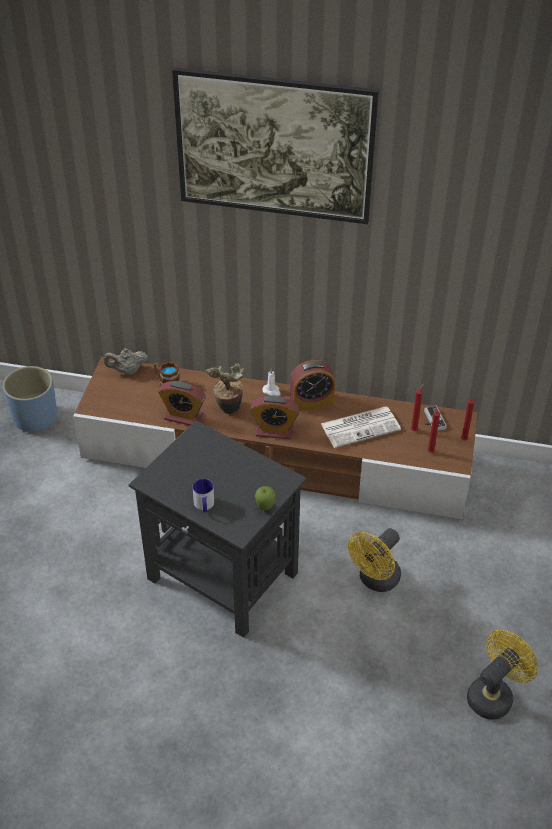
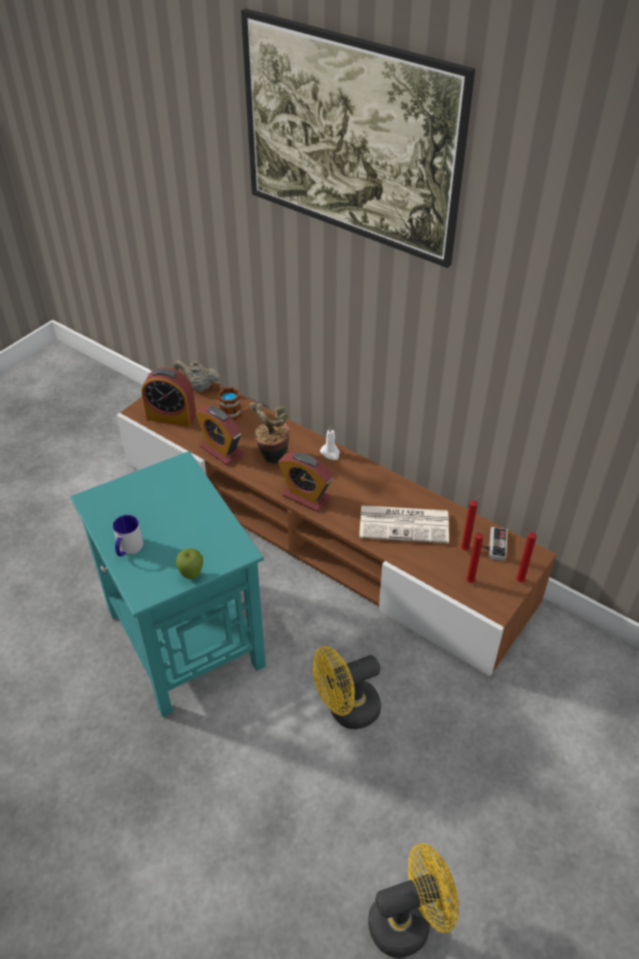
camera: 25 degrees right, 0 degrees up
blue planter [3,366,57,434] -> none
black side table [129,420,307,638] -> turquoise side table [70,451,266,717]
alarm clock [290,360,335,411] -> alarm clock moved to [141,367,196,426]

